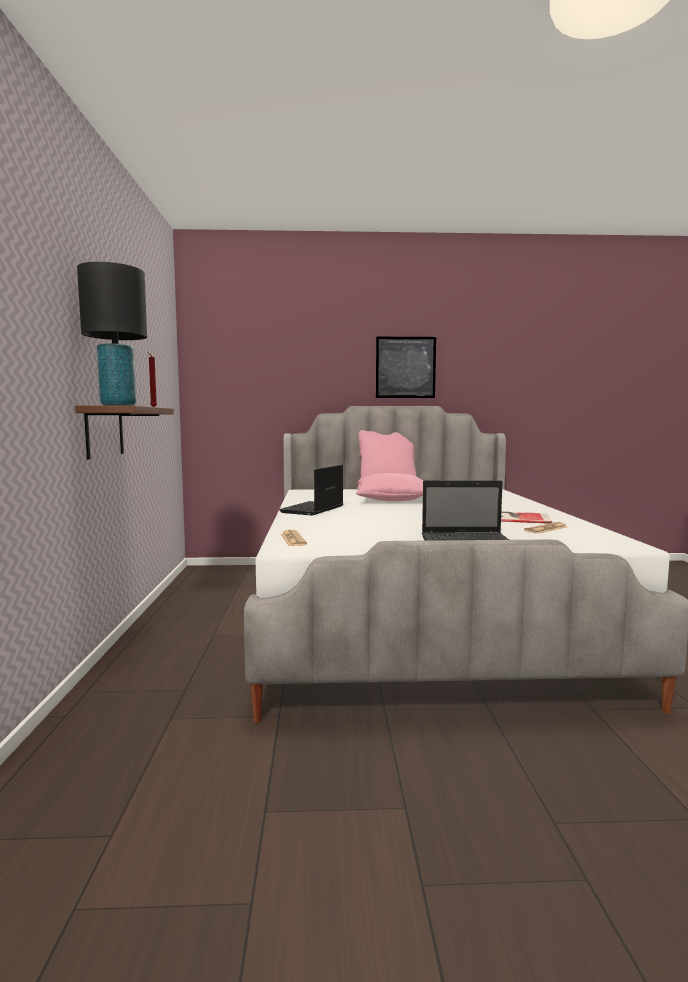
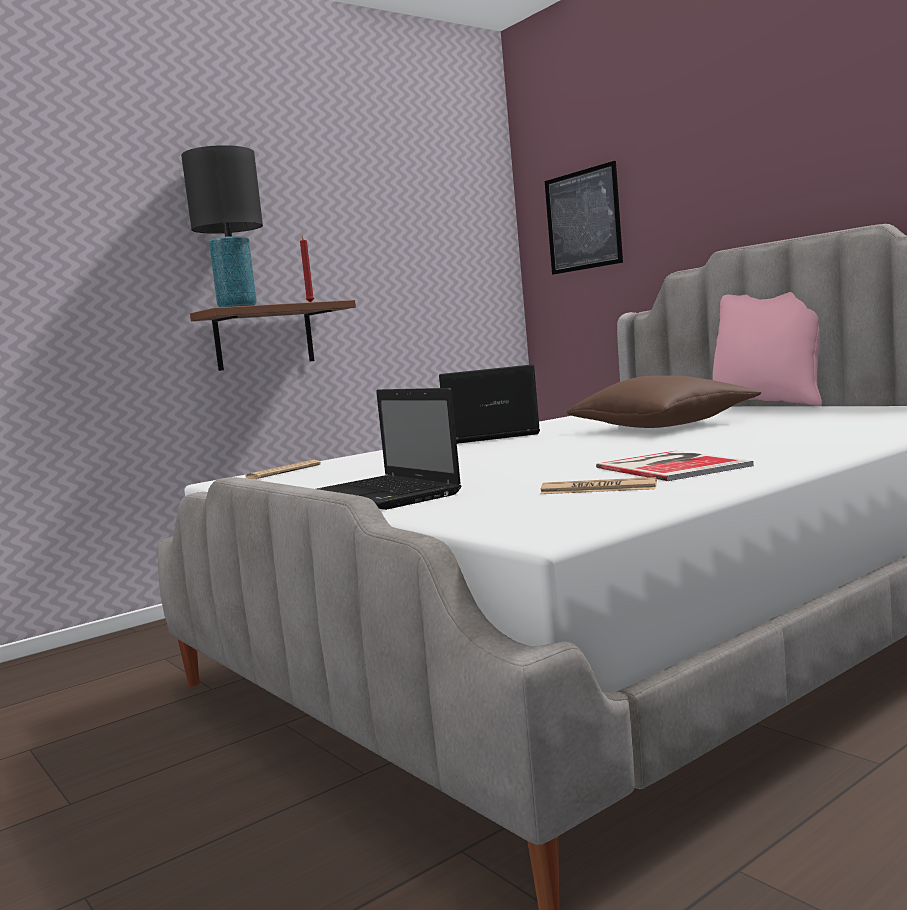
camera: 55 degrees right, 0 degrees up
pink pillow [356,473,424,501] -> brown pillow [566,376,761,428]
picture [376,337,436,398] -> picture moved to [545,161,623,275]

